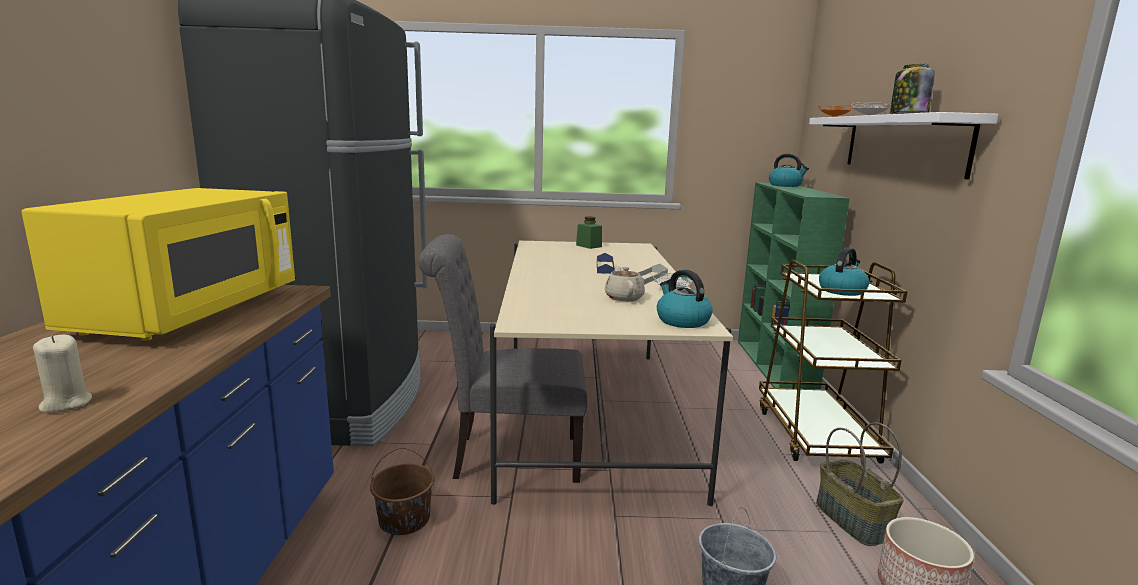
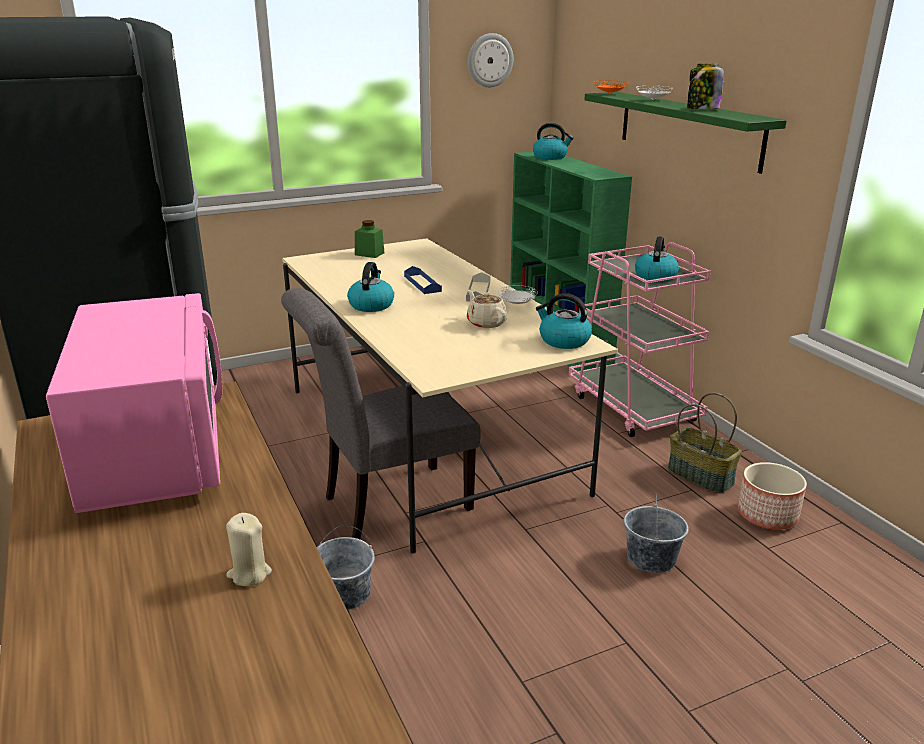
camera: 25 degrees left, 10 degrees up
yellow microwave [22,188,295,341] -> pink microwave [46,293,222,513]
brown bucket [370,448,435,535] -> grey bucket [317,526,375,610]
brown cart [759,260,908,463] -> pink cart [569,242,711,437]
white shelf [809,112,998,180] -> green shelf [585,92,787,174]
none -> kettle [347,262,394,312]
none -> wall clock [468,33,513,87]

